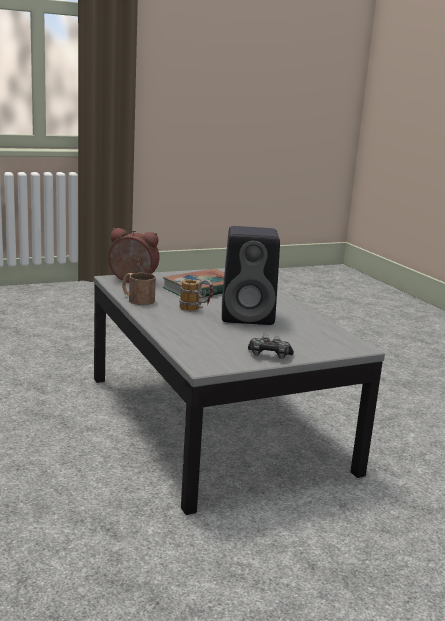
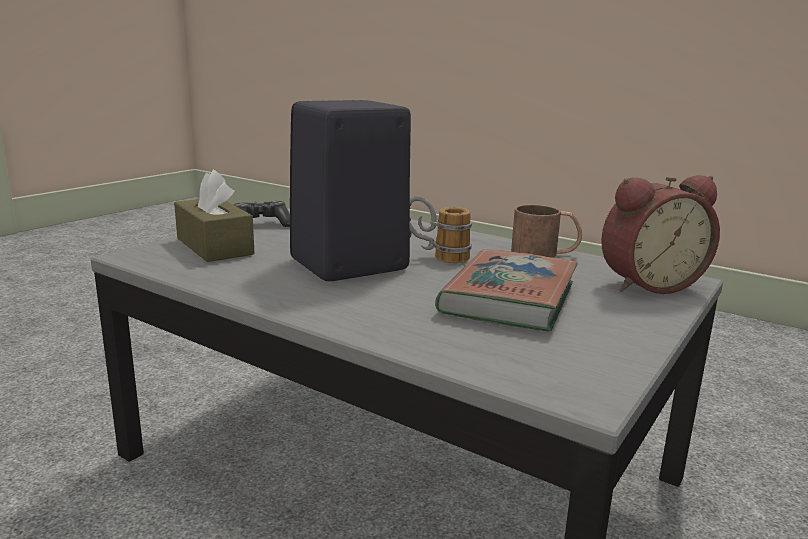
camera: 150 degrees right, 0 degrees up
none -> brown tissue box [174,169,255,262]

